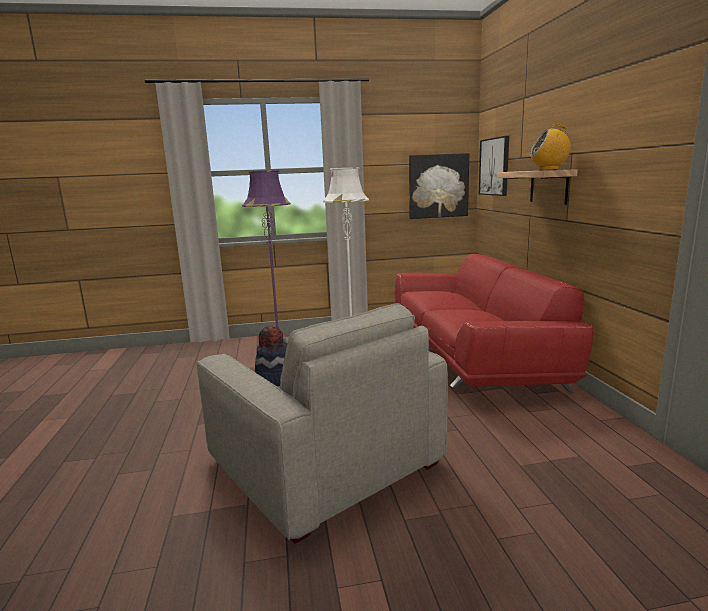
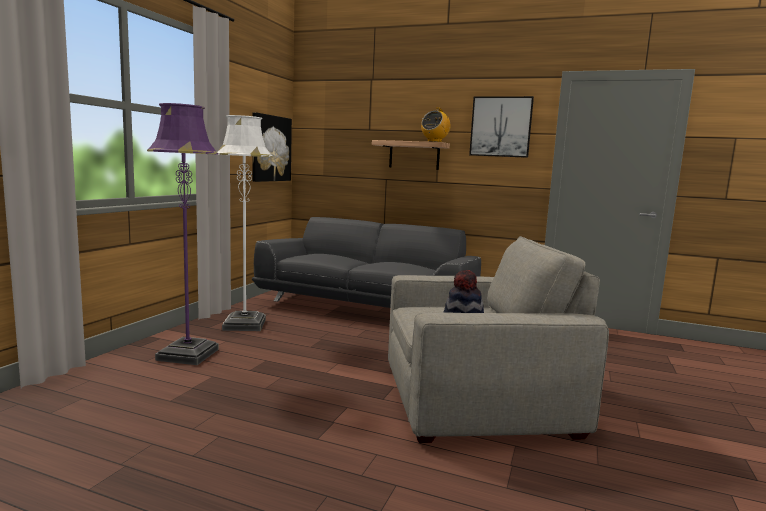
camera: 60 degrees left, 5 degrees down
red sofa [395,254,593,393] -> grey sofa [252,217,481,308]
picture [479,136,509,196] -> picture moved to [469,96,534,158]

